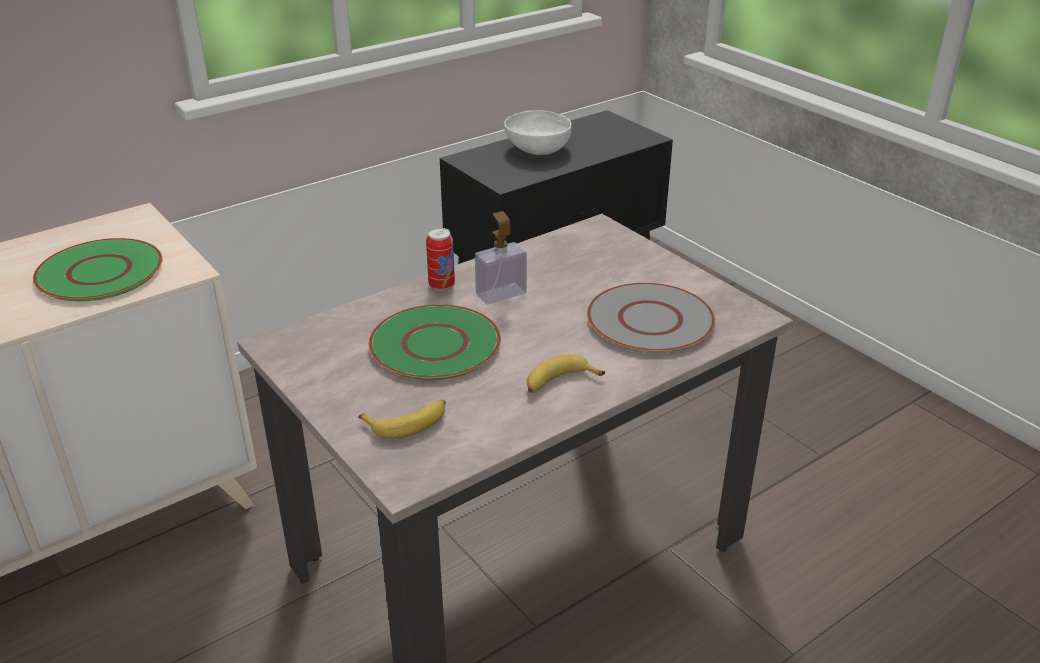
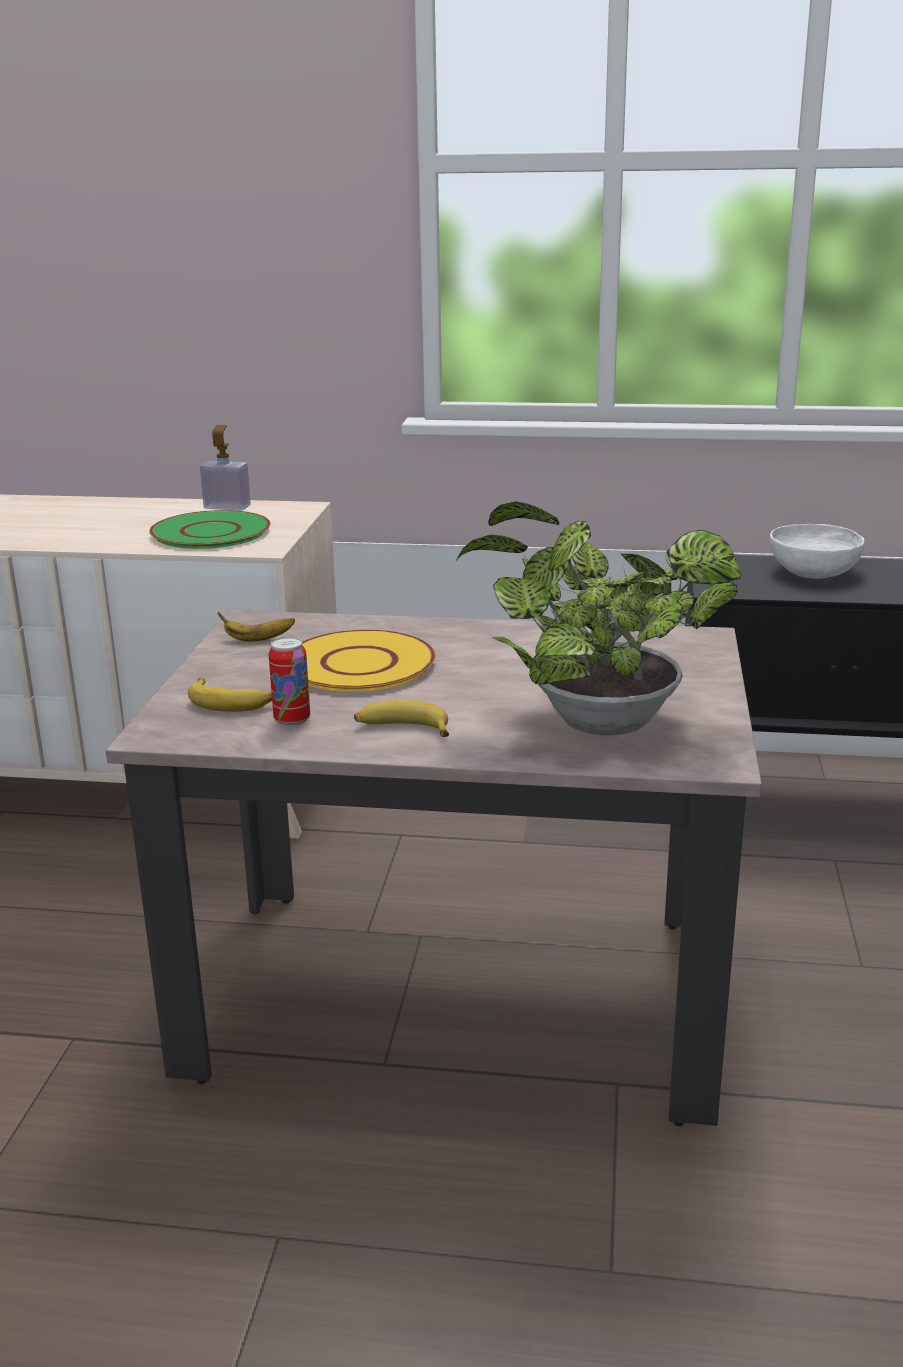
camera: 45 degrees right, 10 degrees down
green plate [368,304,501,380] -> yellow plate [302,630,436,692]
can [426,228,455,291] -> can moved to [269,637,310,726]
soap dispenser [475,211,527,305] -> soap dispenser moved to [200,425,251,511]
grey plate [587,283,715,353] -> potted plant [456,501,742,735]
none -> banana [217,612,295,642]

